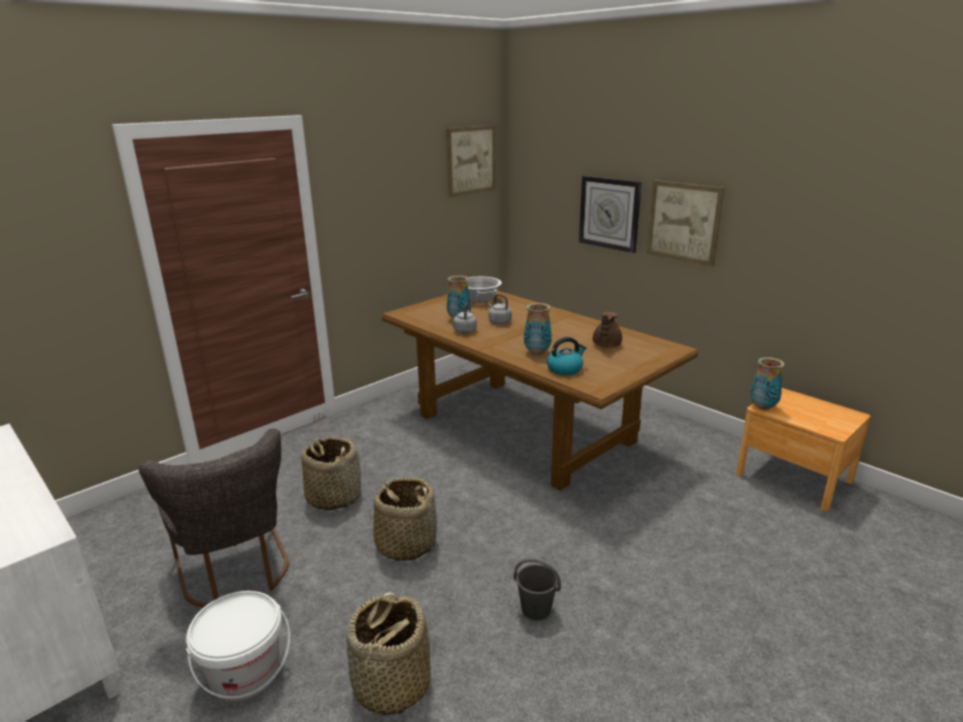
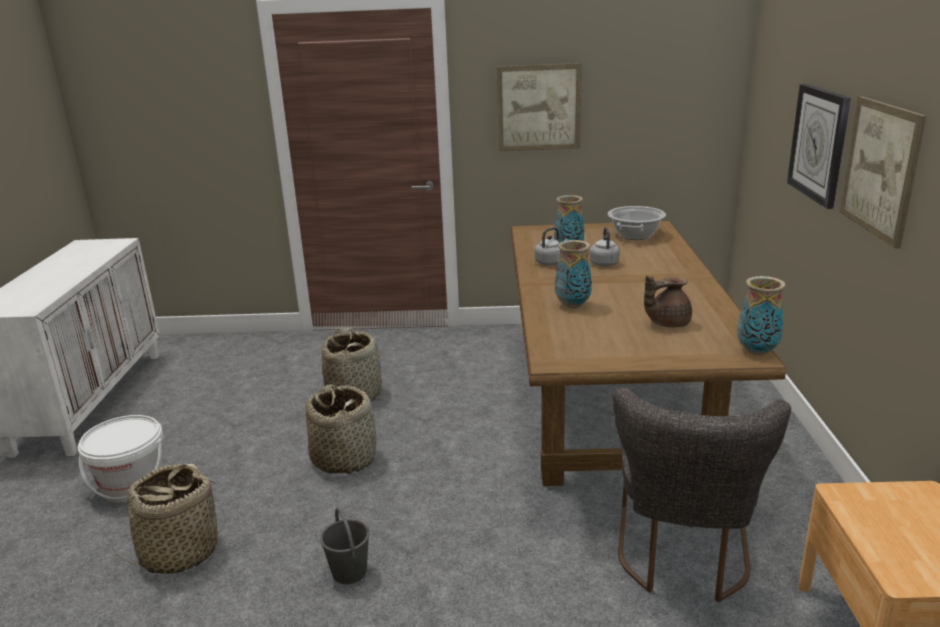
camera: 45 degrees right, 0 degrees up
grey chair [138,428,289,608] -> grey chair moved to [612,387,791,602]
picture [446,125,496,197] -> picture moved to [497,63,582,151]
kettle [547,337,586,375] -> none
vase [750,357,785,410] -> vase moved to [737,276,786,355]

